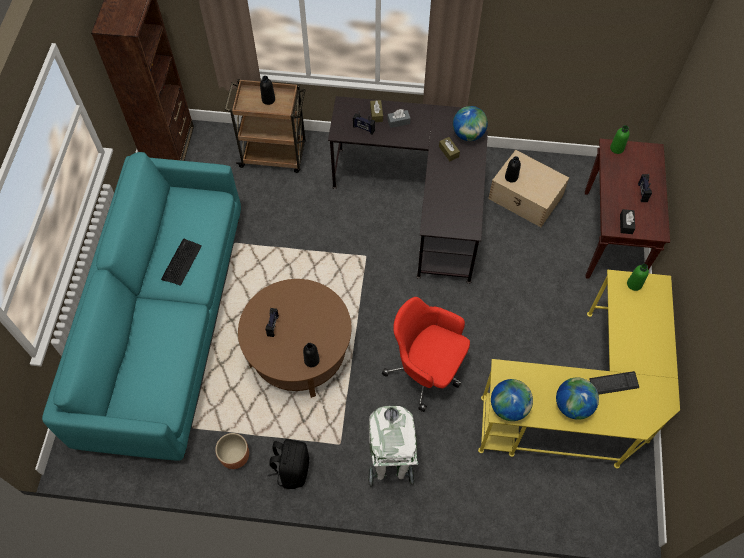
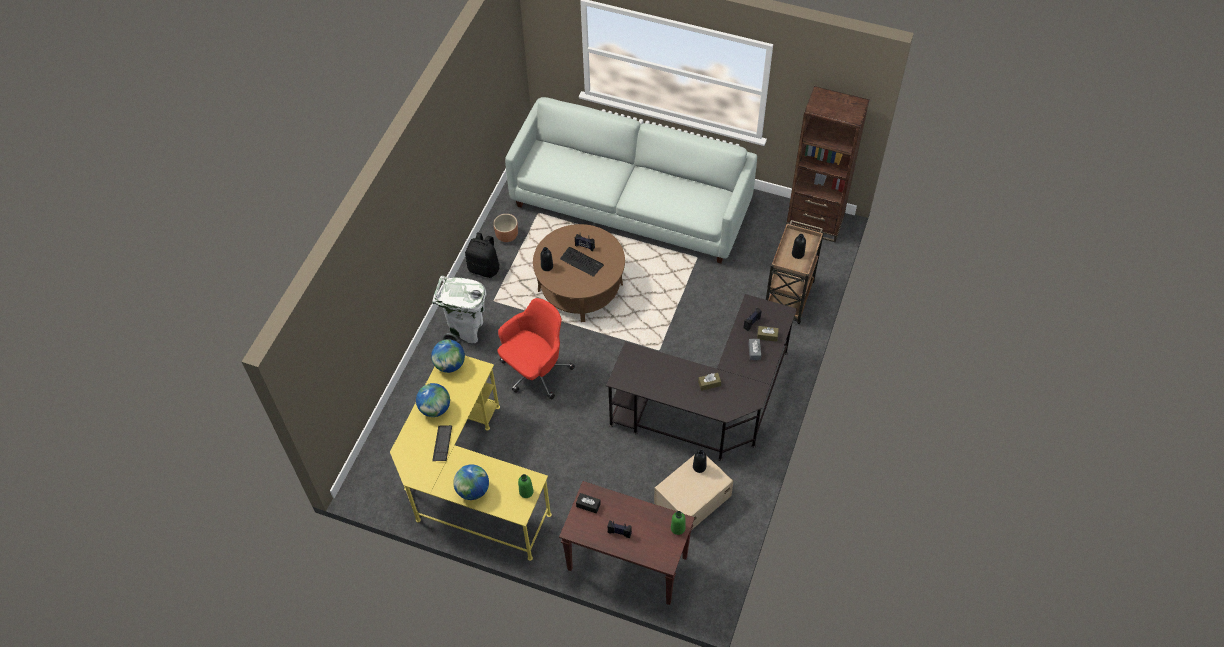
camera: 105 degrees right, 5 degrees down
turquoise sofa [42,152,241,461] -> white sofa [505,97,757,263]
keyboard [161,239,202,286] -> keyboard moved to [560,247,604,277]
globe [453,106,488,141] -> globe moved to [453,464,489,500]

